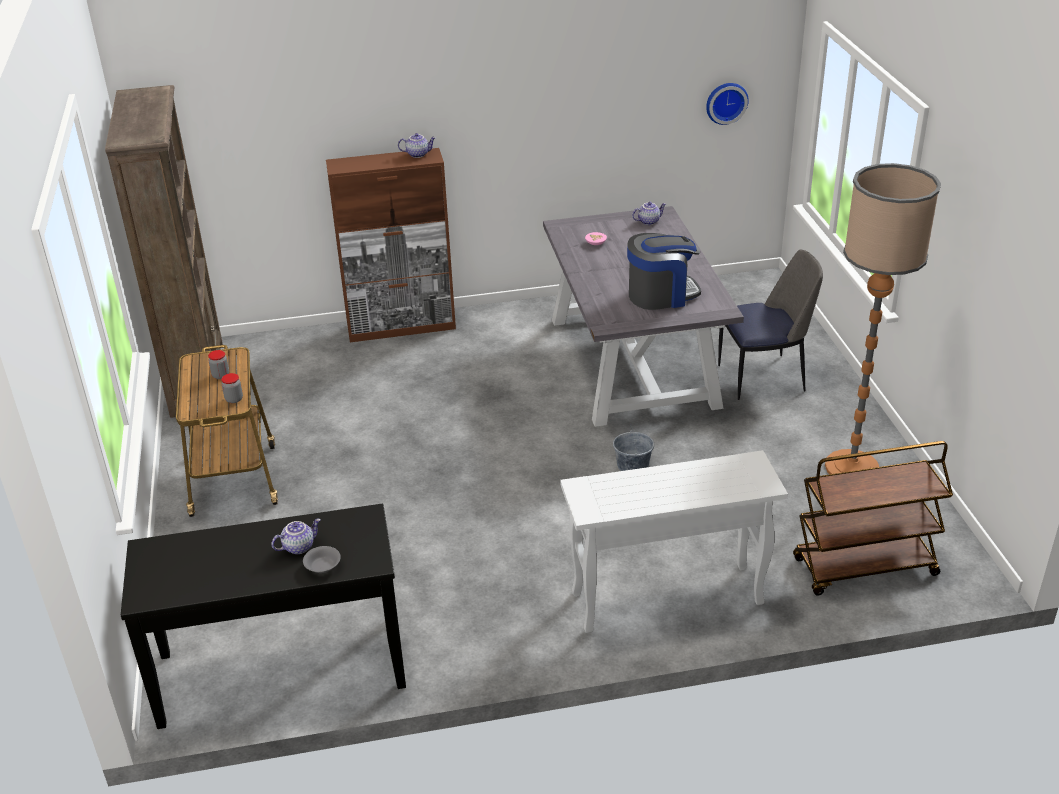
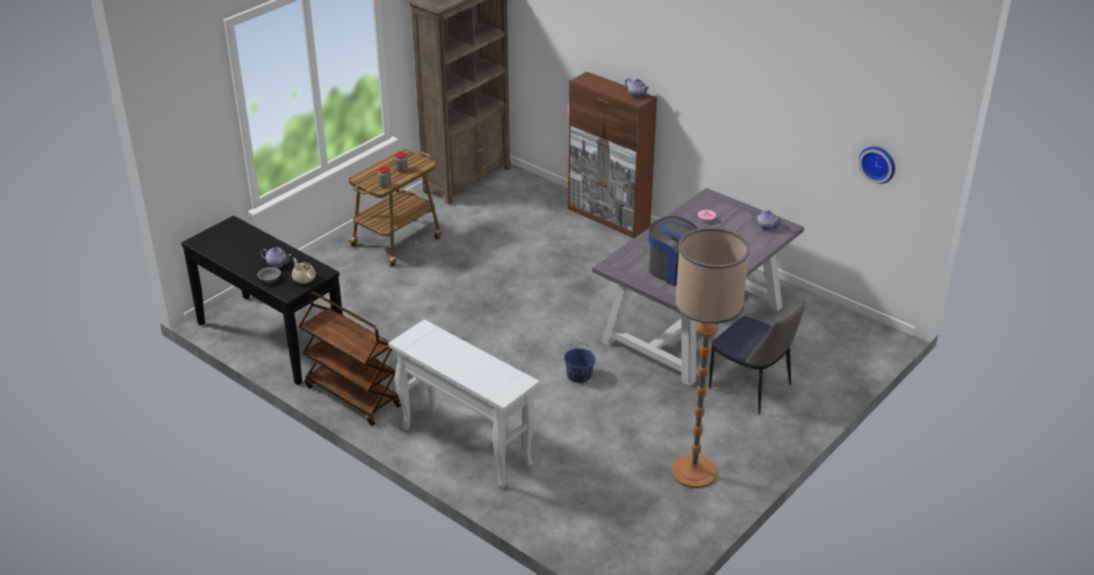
camera: 50 degrees right, 0 degrees up
grey bucket [613,428,654,471] -> blue bucket [564,343,596,383]
brown cart [793,441,953,596] -> brown cart moved to [299,291,401,426]
none -> beige teapot [292,258,316,284]

